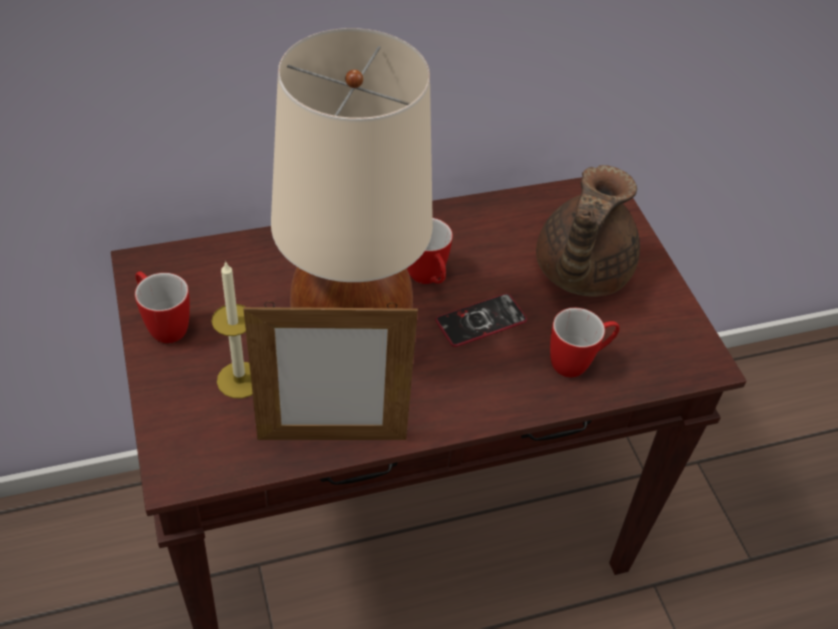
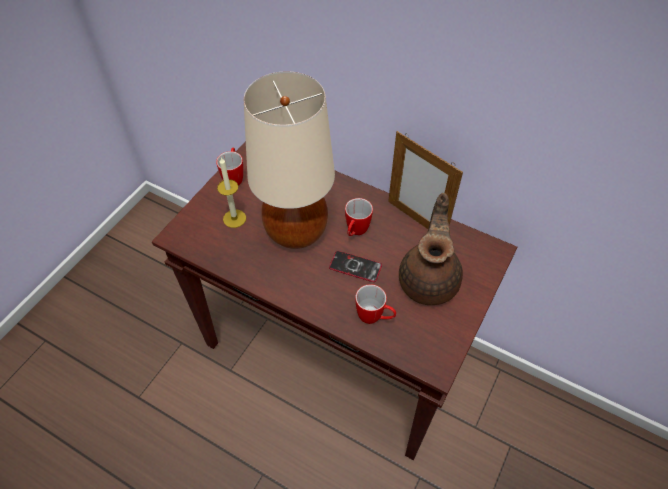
camera: 50 degrees right, 5 degrees up
picture frame [244,301,418,440] -> picture frame moved to [388,131,463,229]
brown teapot [536,165,640,297] -> brown teapot turned 120 degrees clockwise [399,193,463,305]

